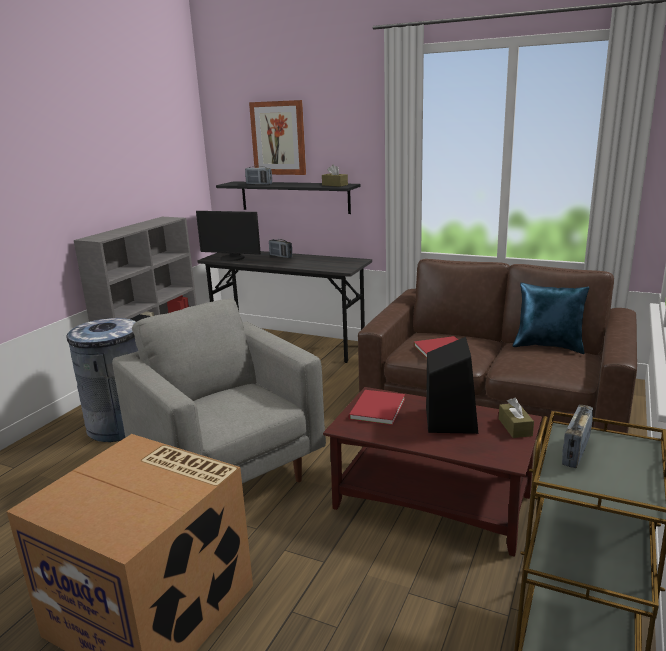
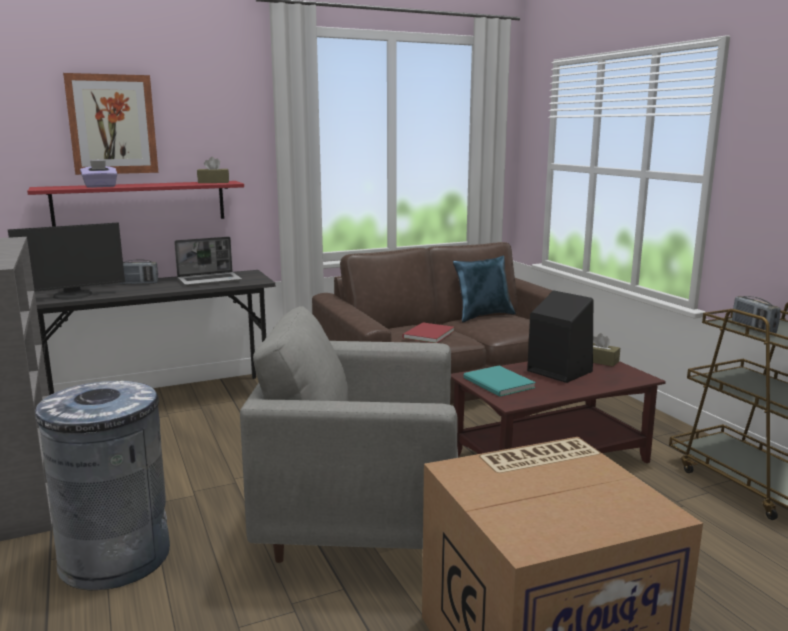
camera: 50 degrees left, 5 degrees down
black shelf [216,181,360,214] -> red shelf [27,181,244,227]
radio [245,166,272,185] -> purple tissue box [80,161,118,188]
red book [348,390,405,425] -> turquoise book [463,366,536,397]
none -> laptop [174,237,242,286]

